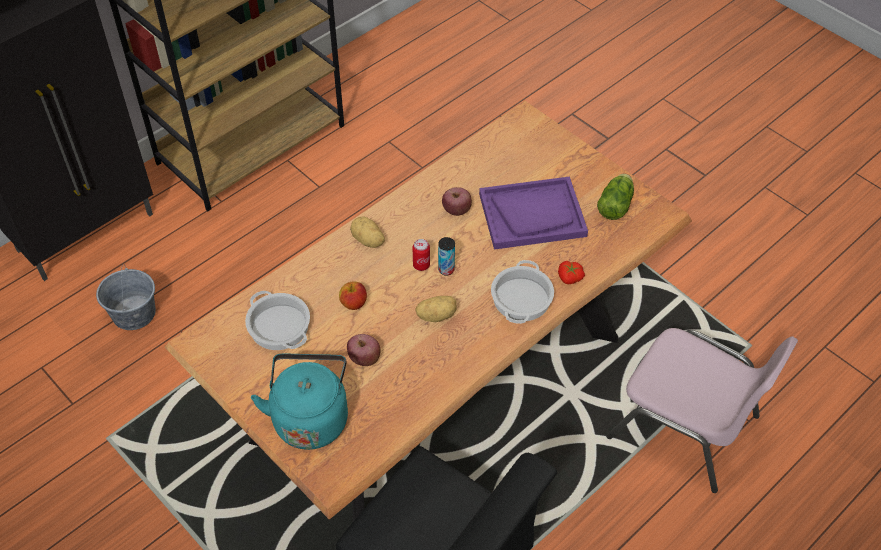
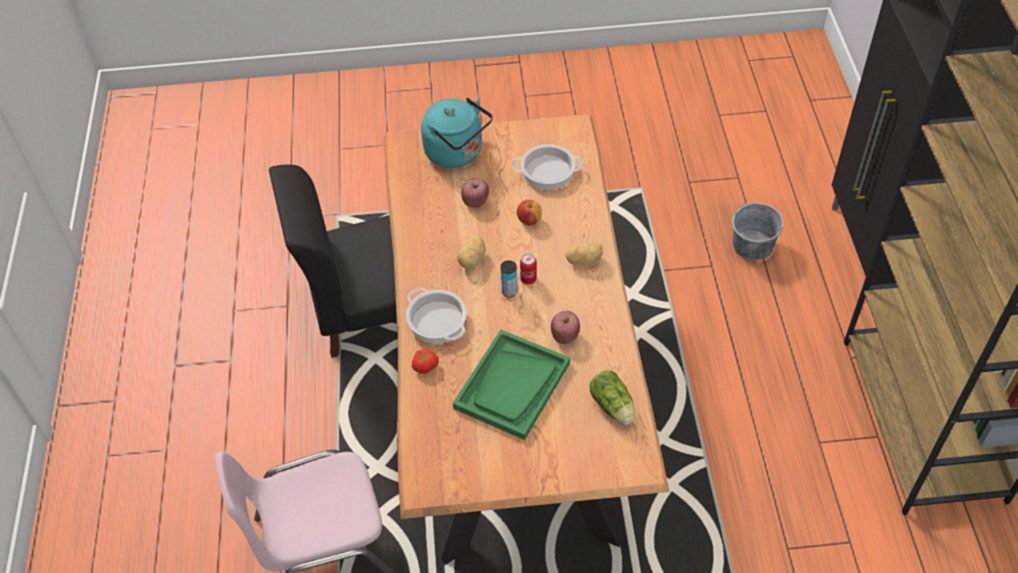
camera: 130 degrees right, 0 degrees up
purple tray [479,177,588,250] -> green tray [453,330,570,440]
lettuce [597,174,634,220] -> lettuce moved to [590,370,635,425]

